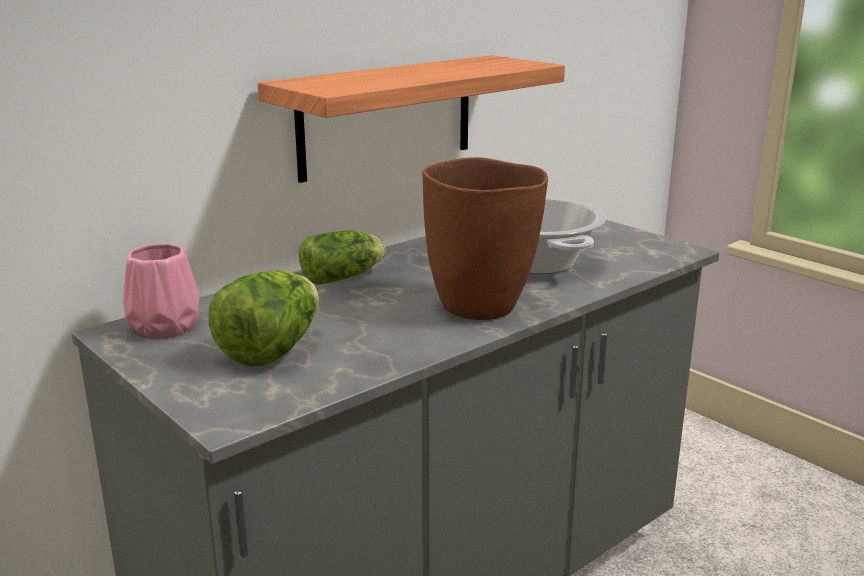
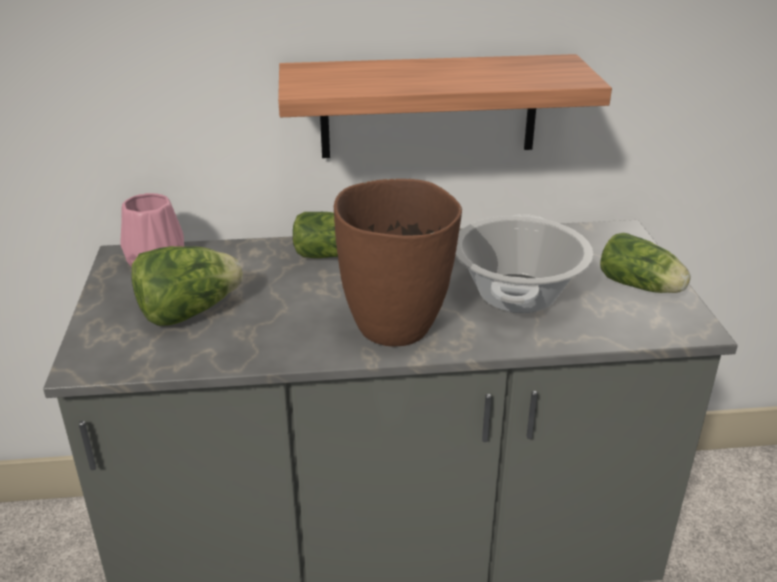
camera: 35 degrees right, 10 degrees up
none -> lettuce [600,233,691,293]

